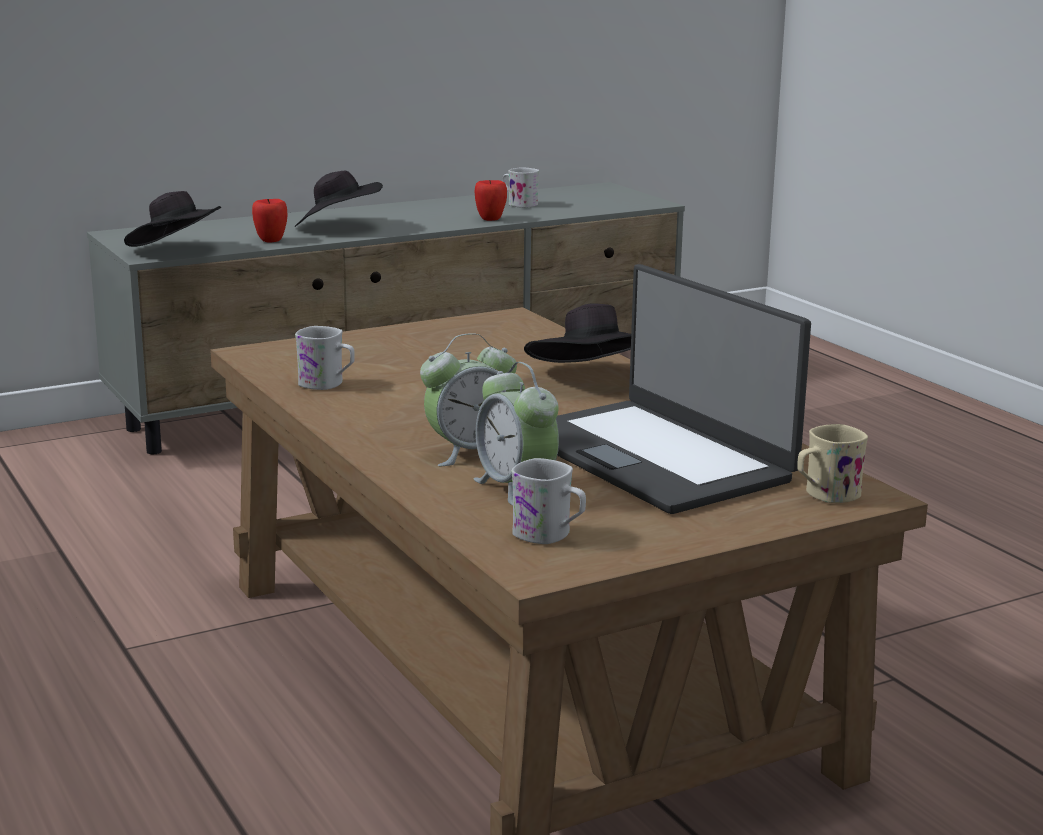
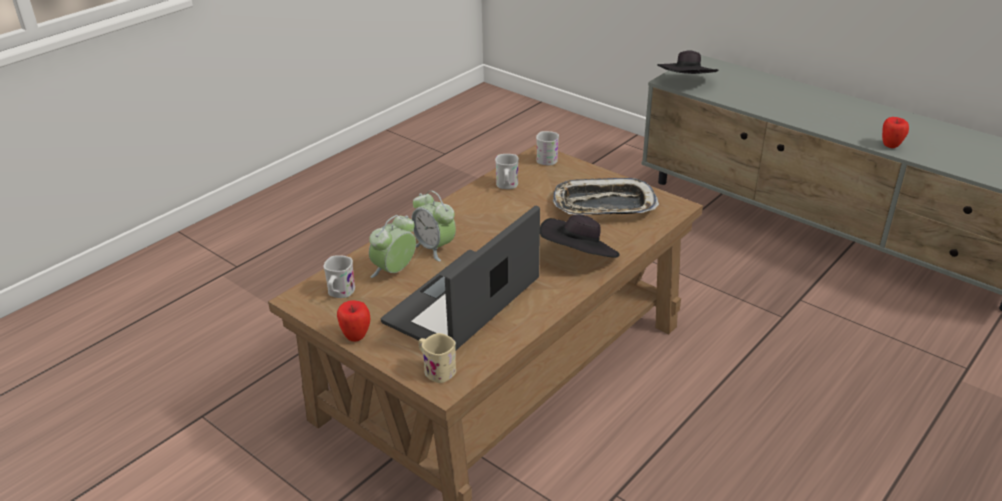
camera: 70 degrees right, 15 degrees up
apple [252,199,287,243] -> apple moved to [337,300,370,342]
black hat [295,171,383,227] -> none
white mug [503,167,539,208] -> white mug moved to [536,131,559,165]
none -> tray [553,178,659,215]

